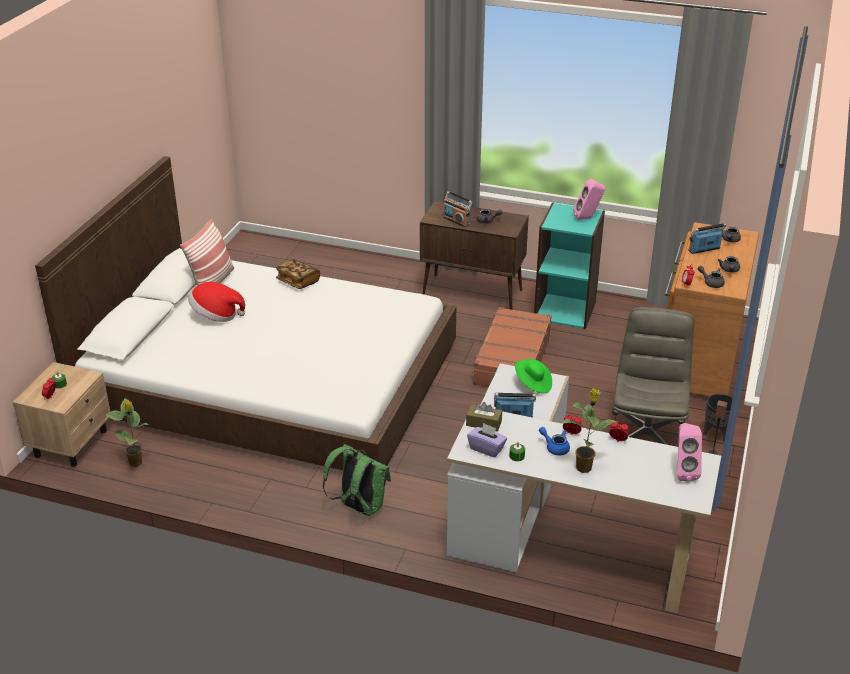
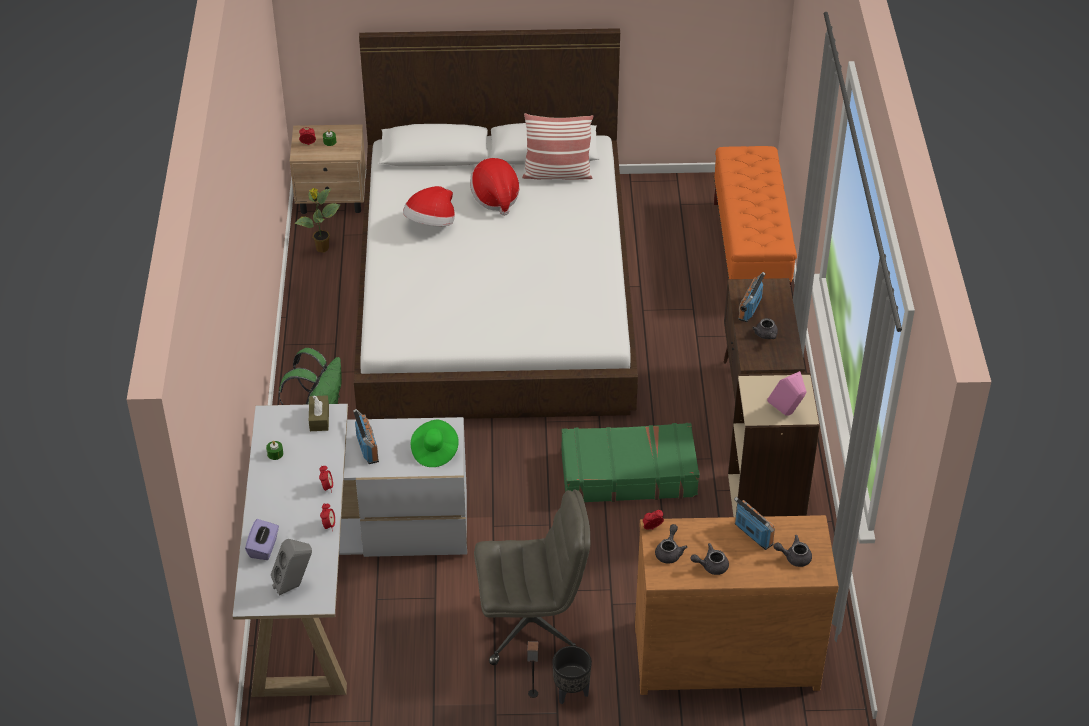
camera: 70 degrees right, 10 degrees up
book [276,259,320,289] -> none
purple tissue box [467,423,507,457] -> purple tissue box moved to [245,519,279,560]
brown suitcase [471,307,552,387] -> green suitcase [561,423,700,502]
turquoise bookcase [534,202,605,329] -> beige bookcase [728,373,820,517]
blue teapot [539,427,570,455] -> none
potted plant [561,389,617,473] -> none
pink speaker [677,423,702,481] -> grey speaker [271,539,312,596]
none -> hat [403,186,455,227]
none -> orange bench [714,146,797,287]

